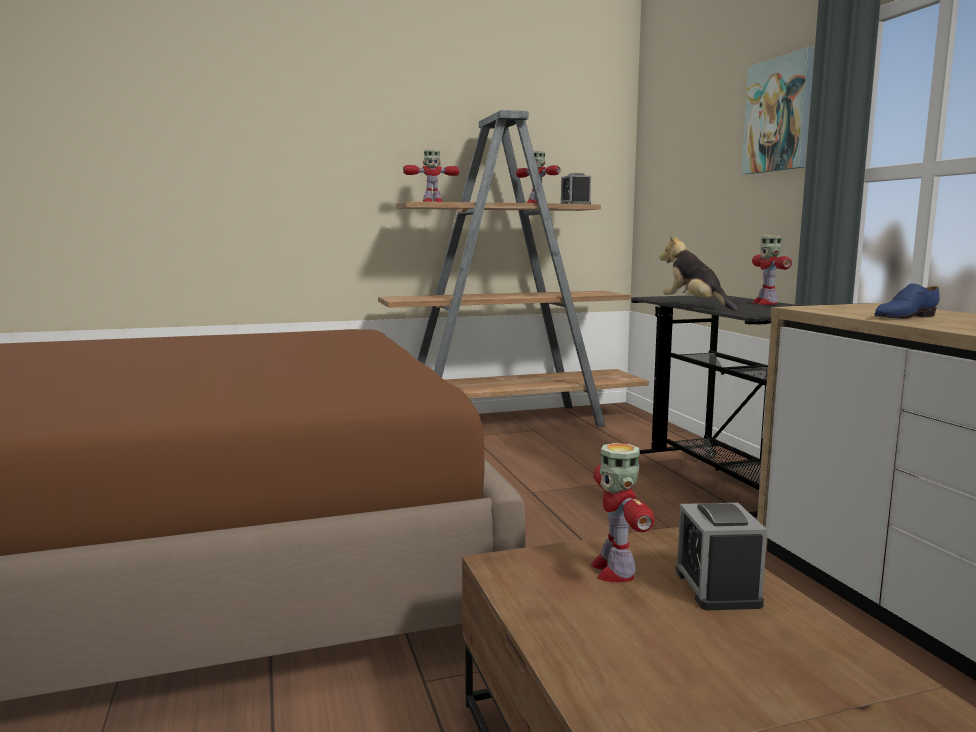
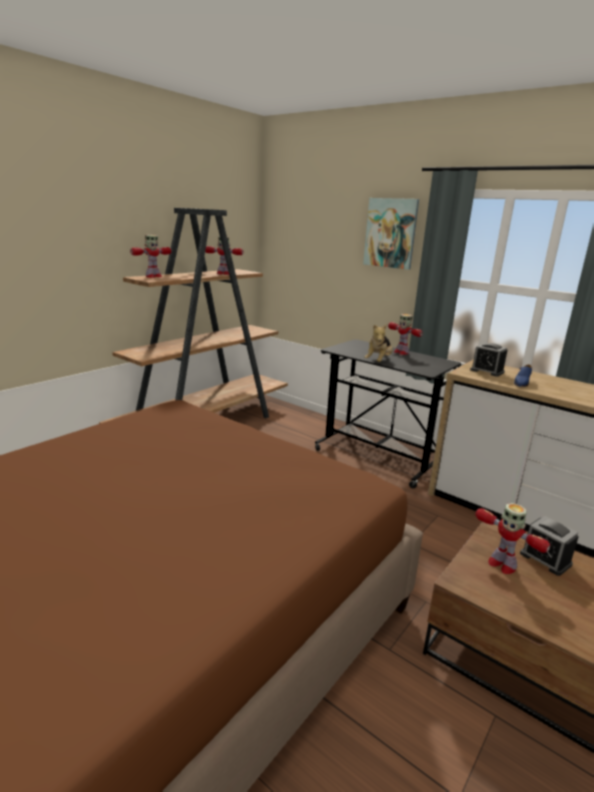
camera: 35 degrees left, 10 degrees up
alarm clock [560,173,591,204] -> alarm clock moved to [470,343,507,377]
plush toy [659,234,738,310] -> plush toy turned 90 degrees counterclockwise [364,324,393,362]

